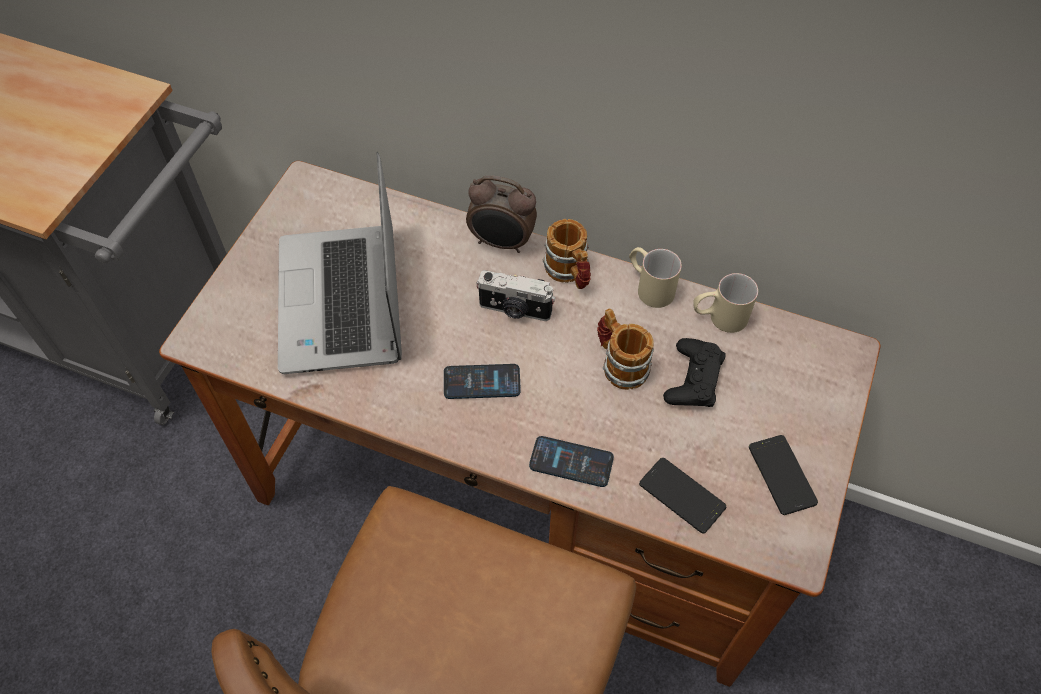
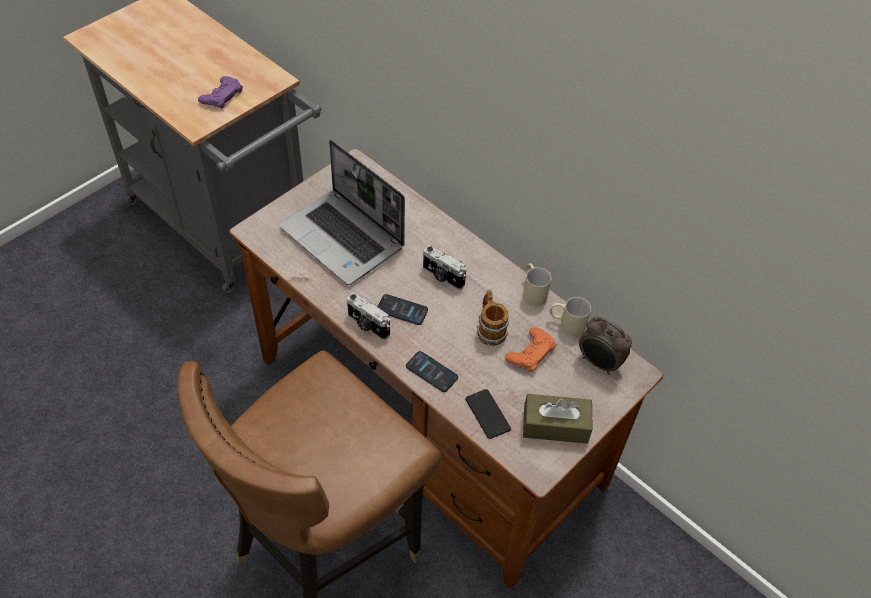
camera: 20 degrees right, 5 degrees down
laptop [278,152,402,374] -> laptop turned 60 degrees counterclockwise [279,139,405,285]
alarm clock [466,175,537,253] -> alarm clock moved to [579,317,632,375]
mug [543,219,591,289] -> none
black game controller [663,338,726,407] -> orange game controller [505,327,557,372]
phone [749,435,818,515] -> brown tissue box [523,394,593,444]
none -> purple game controller [198,76,243,109]
none -> camera [347,292,390,340]

